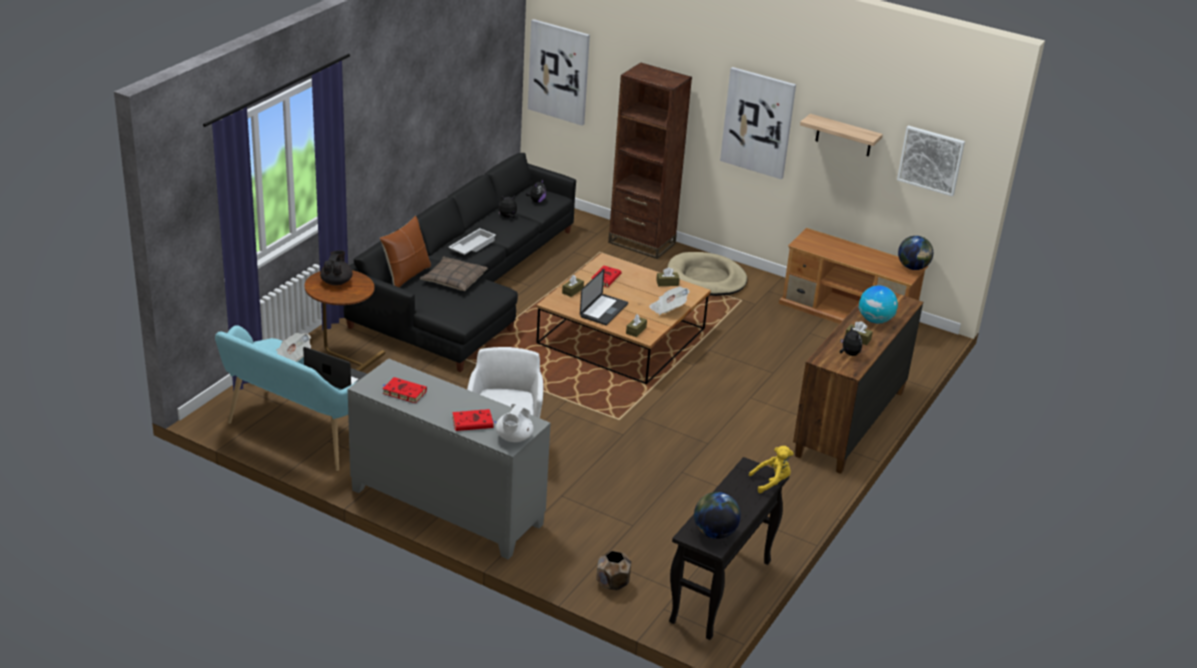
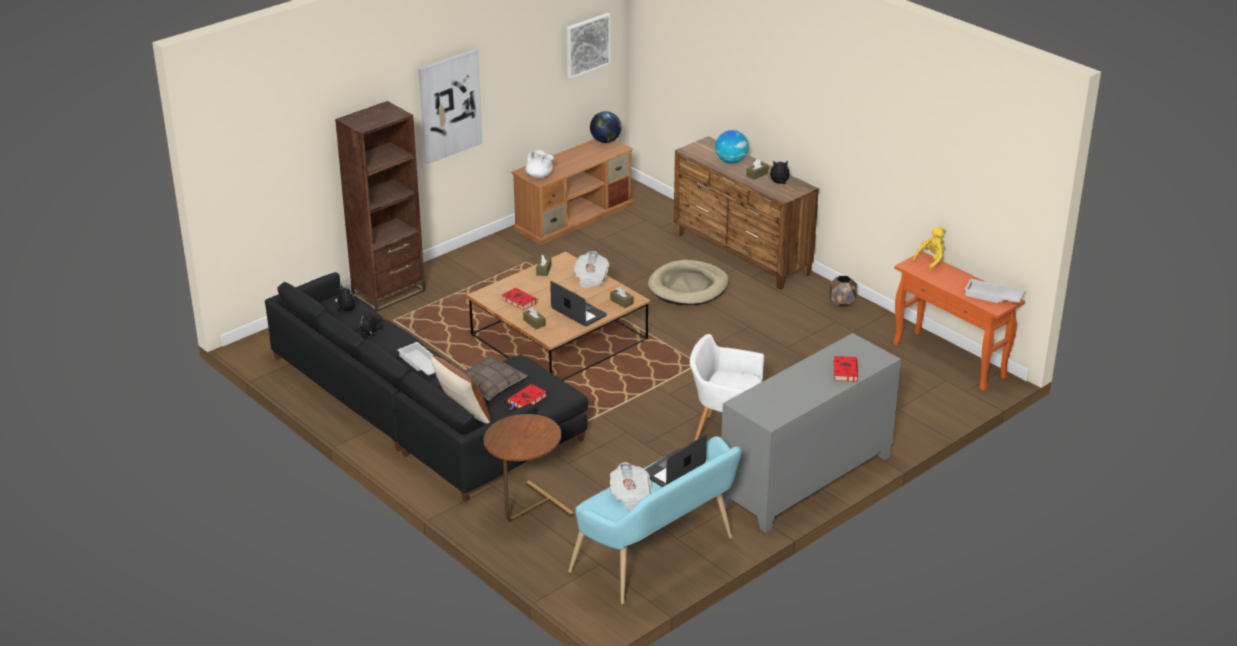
camera: 70 degrees left, 0 degrees up
black teapot [320,250,353,286] -> none
red book [383,377,427,403] -> red book moved to [507,384,547,410]
white teapot [496,403,534,442] -> white teapot moved to [525,150,554,178]
picture [528,19,590,126] -> none
brown planter [596,551,631,590] -> brown planter moved to [830,276,857,306]
beige dog bed [667,252,747,296] -> beige dog bed moved to [648,260,729,305]
black console table [669,457,790,640] -> orange console table [893,251,1025,391]
globe [694,492,741,539] -> white tray [965,279,1025,303]
yellow plush toy [749,446,794,493] -> yellow plush toy turned 45 degrees clockwise [912,227,946,270]
shelf [800,114,883,157] -> none

